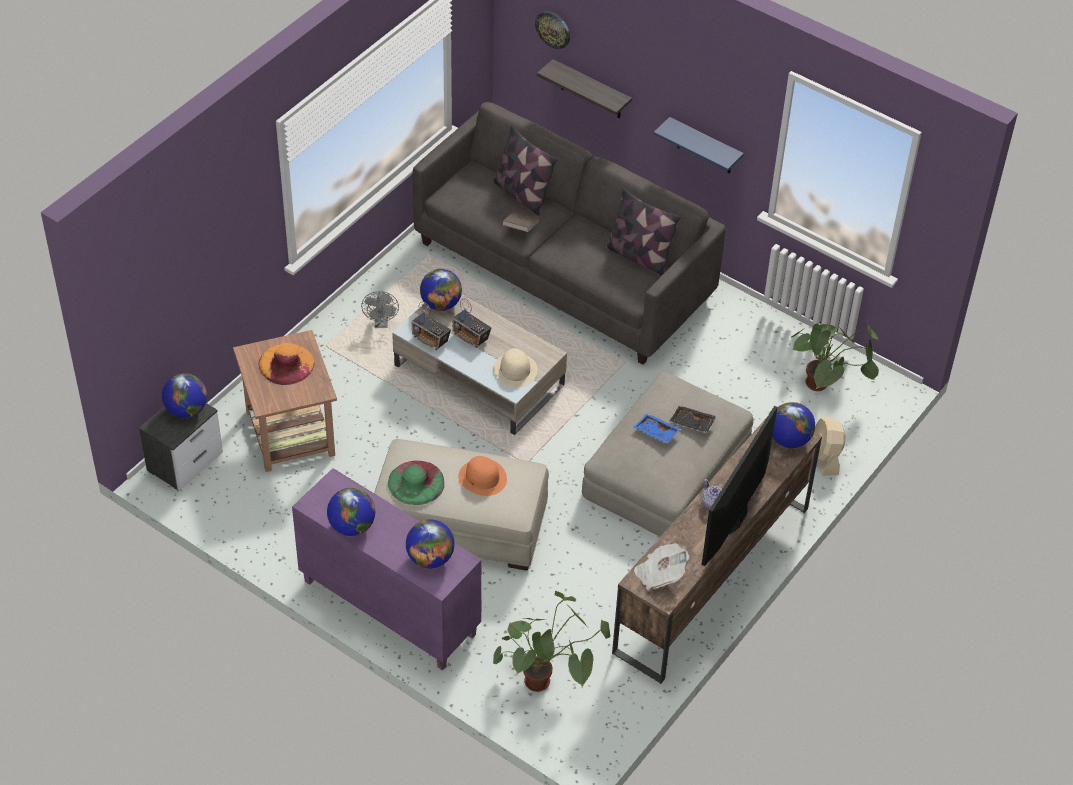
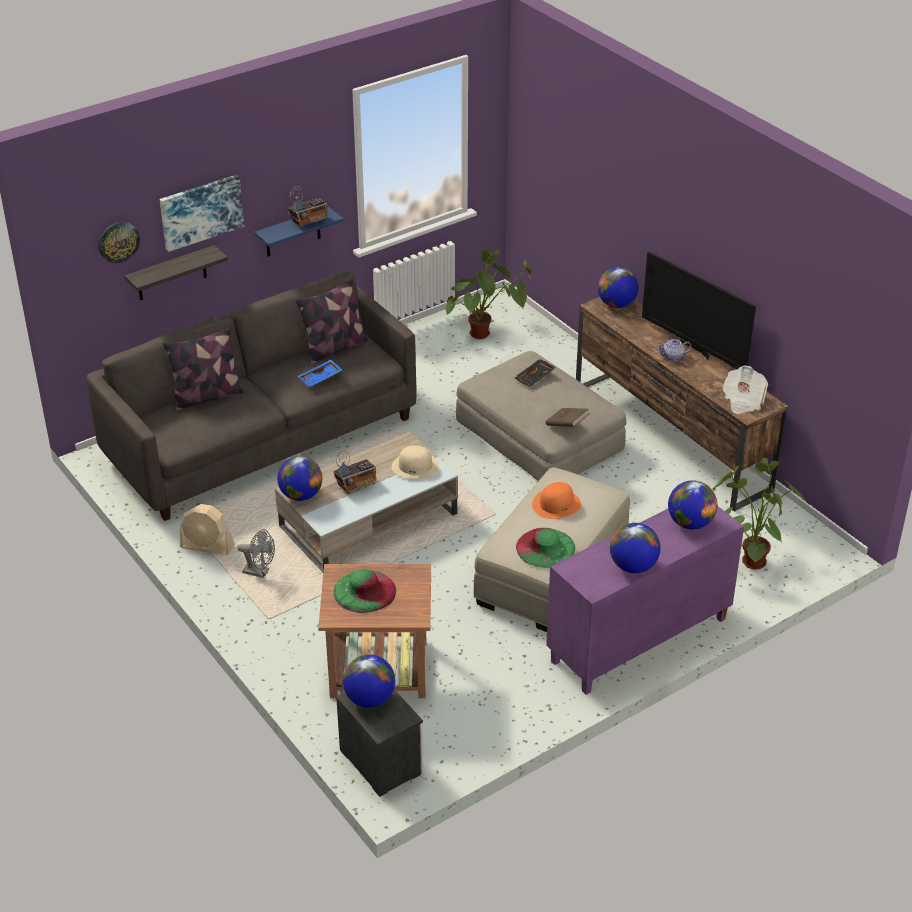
camera: 70 degrees left, 10 degrees down
orange hat [258,343,314,385] -> green hat [334,569,396,613]
radio [411,301,451,350] -> radio moved to [288,187,328,228]
brown book [502,211,540,232] -> brown book moved to [546,408,590,427]
blue tray [634,413,681,443] -> blue tray moved to [298,360,342,387]
beige fan [814,416,846,476] -> beige fan moved to [180,504,234,555]
none -> picture [160,175,244,252]

